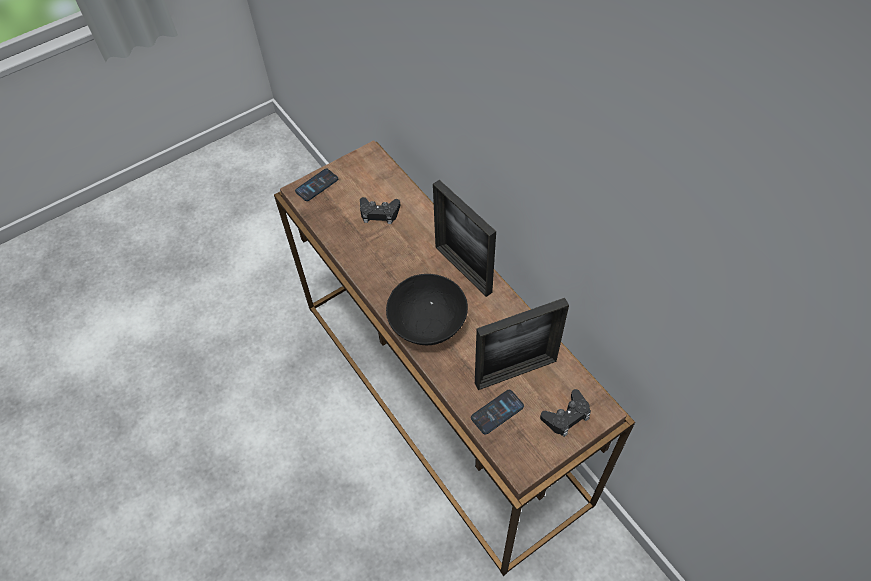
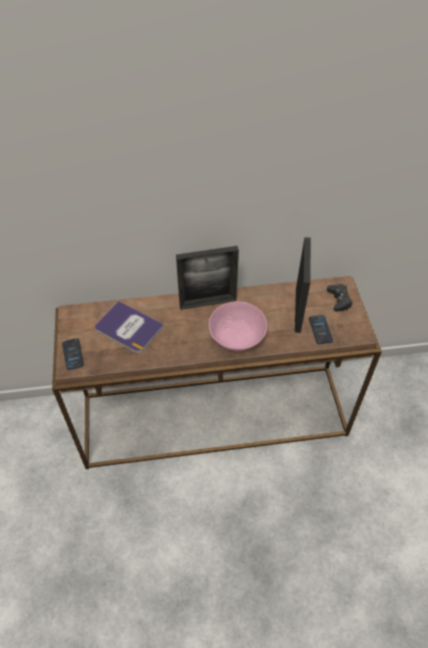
camera: 65 degrees left, 5 degrees down
black game controller [360,197,401,224] -> book [95,301,164,353]
black bowl [386,274,468,345] -> pink bowl [209,301,267,351]

